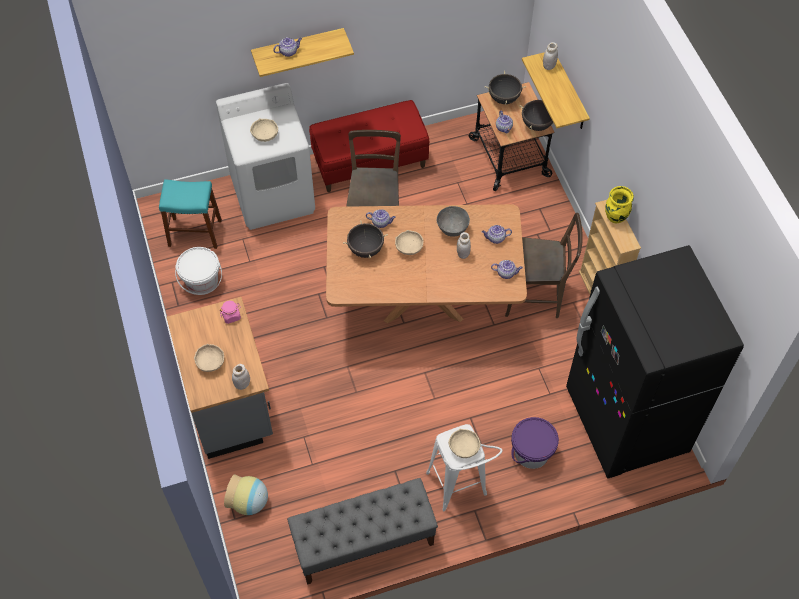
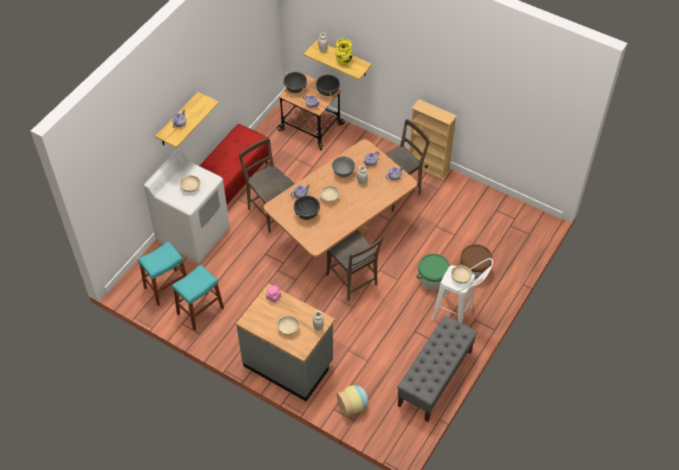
camera: 40 degrees left, 5 degrees down
white bucket [175,247,222,295] -> turquoise stool [172,264,224,331]
purple bucket [511,417,559,469] -> brown bucket [460,244,493,280]
black fridge [566,245,744,478] -> none
yellow vase [605,186,634,224] -> yellow vase moved to [335,38,353,65]
none -> brown chair [326,230,383,301]
none -> green bucket [416,254,450,290]

